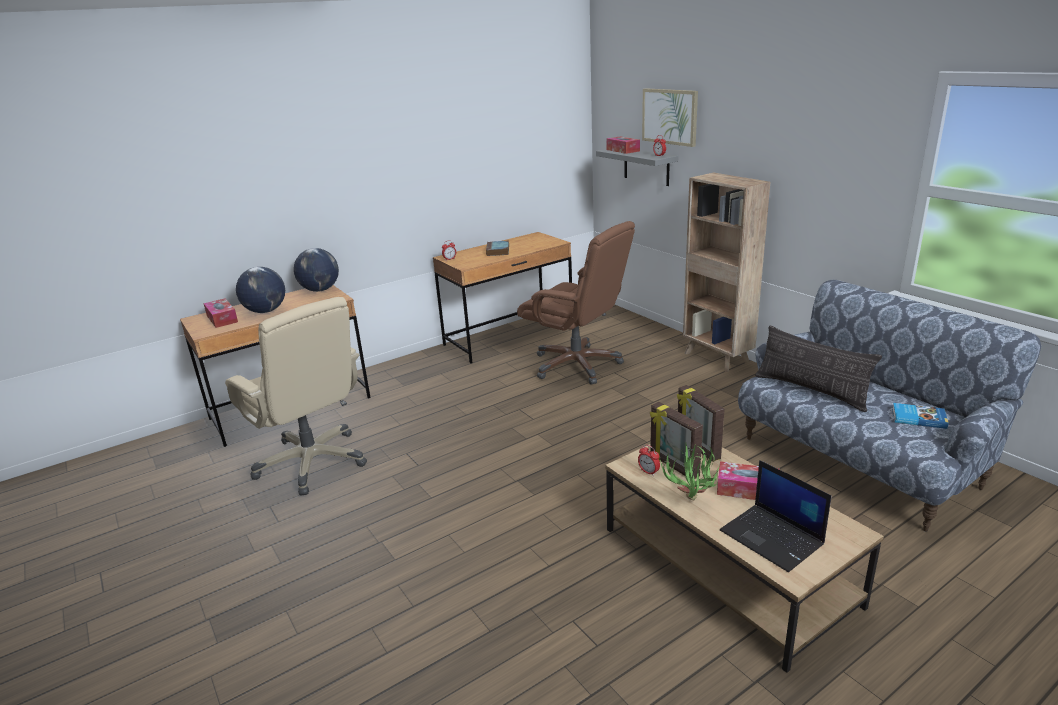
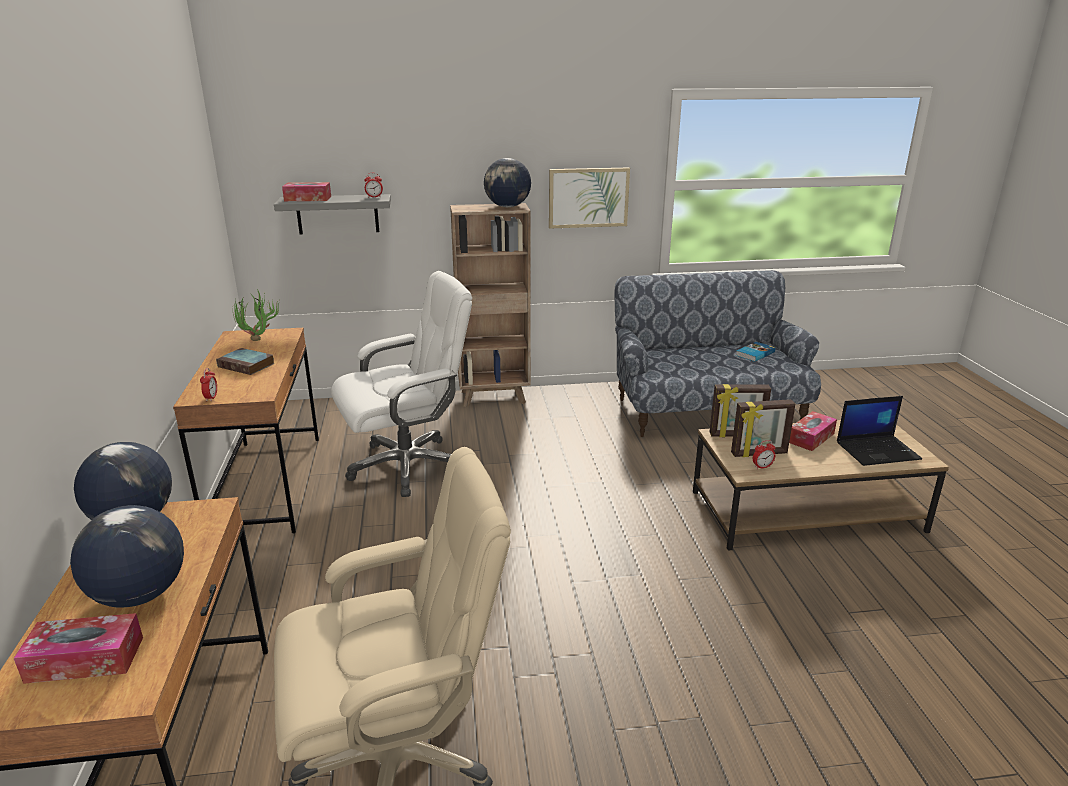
camera: 65 degrees left, 0 degrees up
brown office chair [517,221,635,384] -> white office chair [331,271,472,497]
picture [642,88,698,147] -> picture moved to [549,168,630,229]
potted plant [660,442,720,500] -> potted plant moved to [232,289,280,341]
pillow [755,325,882,412] -> none
none -> globe [484,158,531,207]

